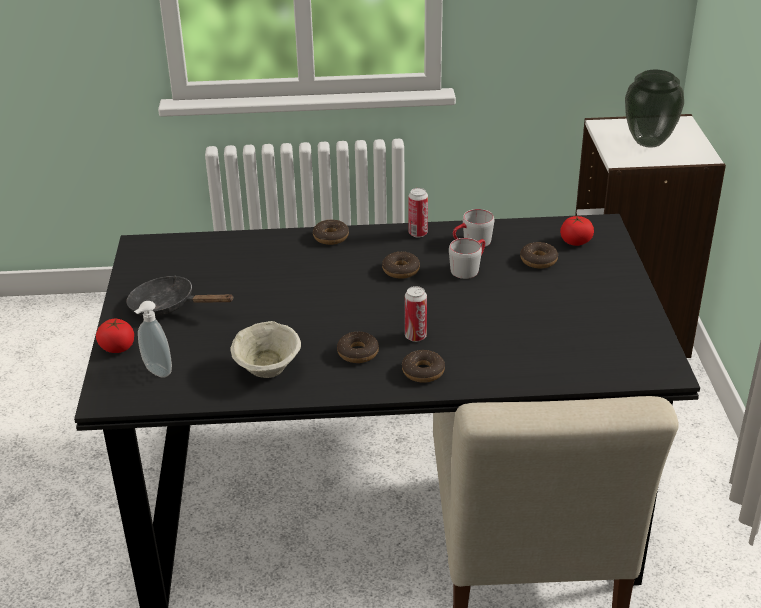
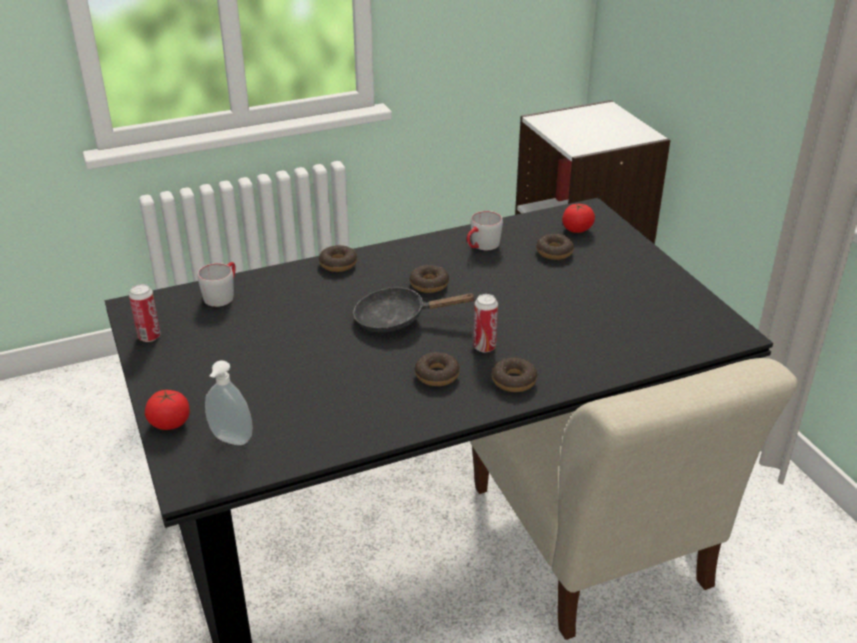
camera: 20 degrees left, 0 degrees up
black frying pan [126,275,234,316] -> black frying pan moved to [353,287,475,332]
beige bowl [230,321,301,378] -> none
can [409,188,428,238] -> can moved to [129,284,161,342]
grey mug [449,238,485,279] -> grey mug moved to [197,262,236,307]
vase [625,70,684,148] -> none

